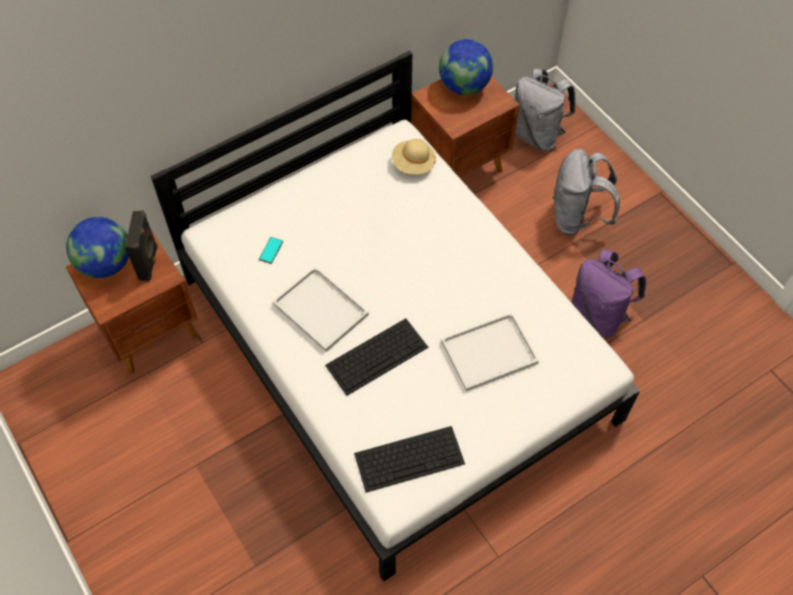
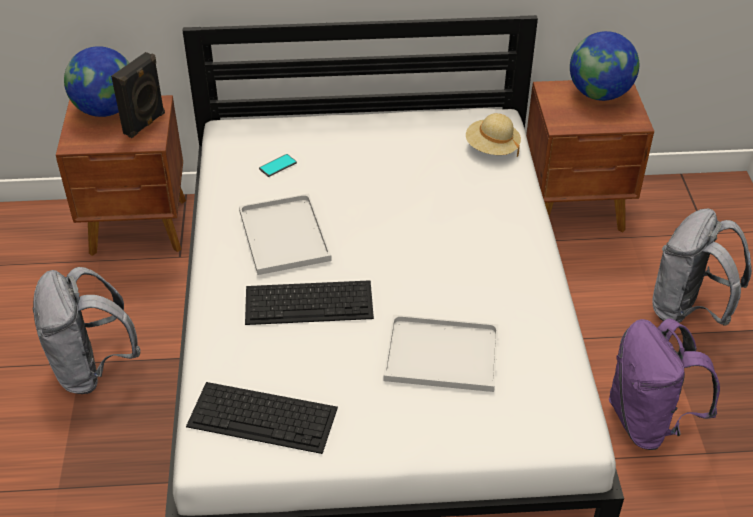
camera: 30 degrees right, 15 degrees down
grey backpack [515,69,575,151] -> grey backpack moved to [32,267,141,394]

